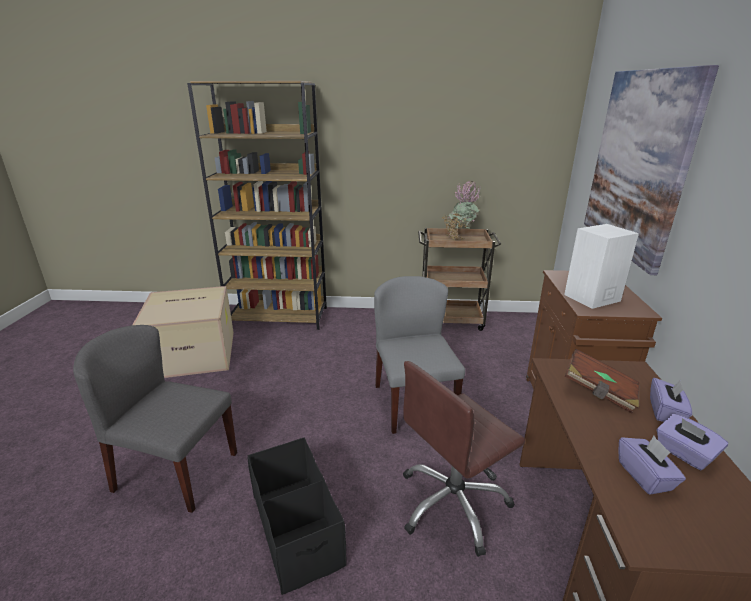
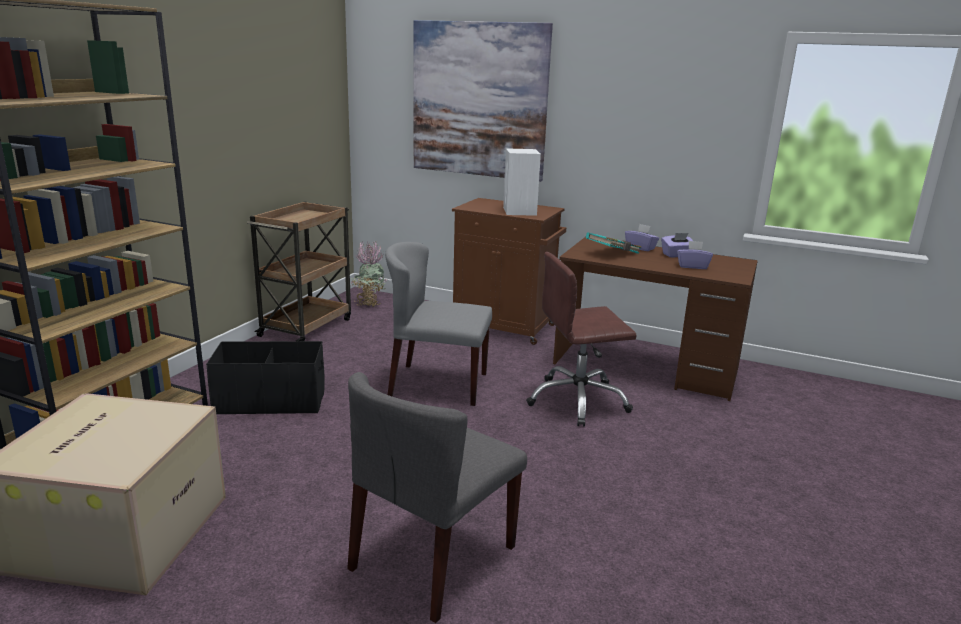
camera: 70 degrees left, 5 degrees down
black storage box [248,437,346,595] -> black storage box moved to [206,341,325,414]
brown office chair [403,361,525,557] -> brown office chair turned 90 degrees clockwise [526,252,637,427]
potted plant [442,181,480,241] -> potted plant moved to [351,241,388,307]
brown book [565,349,639,413] -> turquoise book [586,232,641,254]

